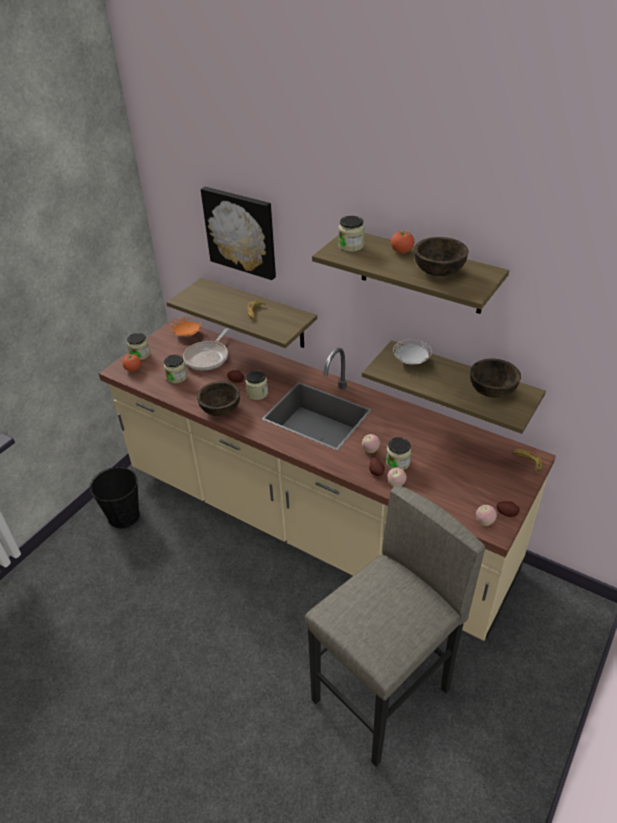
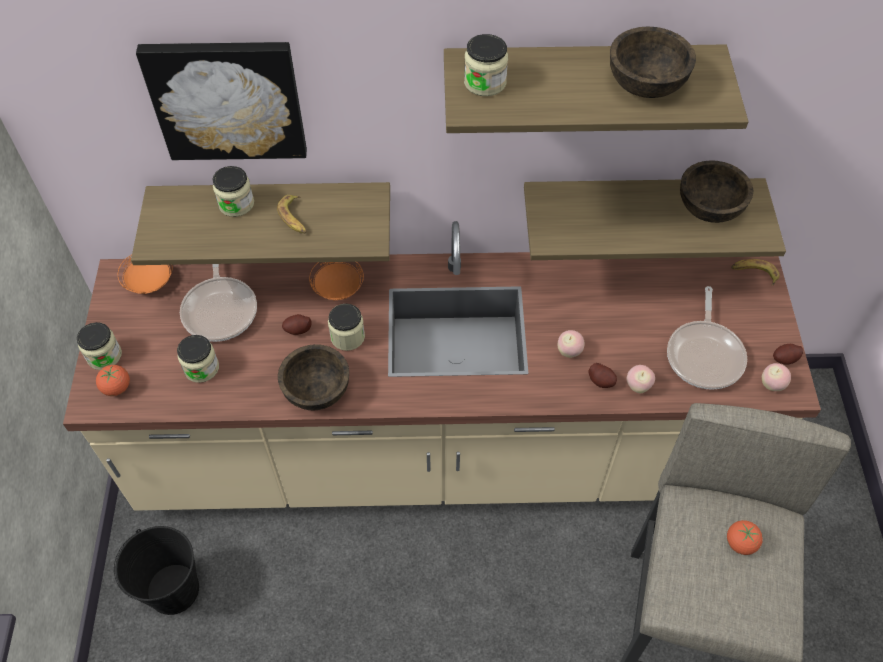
camera: 35 degrees left, 15 degrees up
jar [386,437,411,470] -> jar moved to [212,166,254,217]
tomato [391,231,414,253] -> tomato moved to [727,520,763,555]
white plate [393,339,432,364] -> none
none -> orange plate [309,262,364,300]
none -> frying pan [667,286,747,390]

